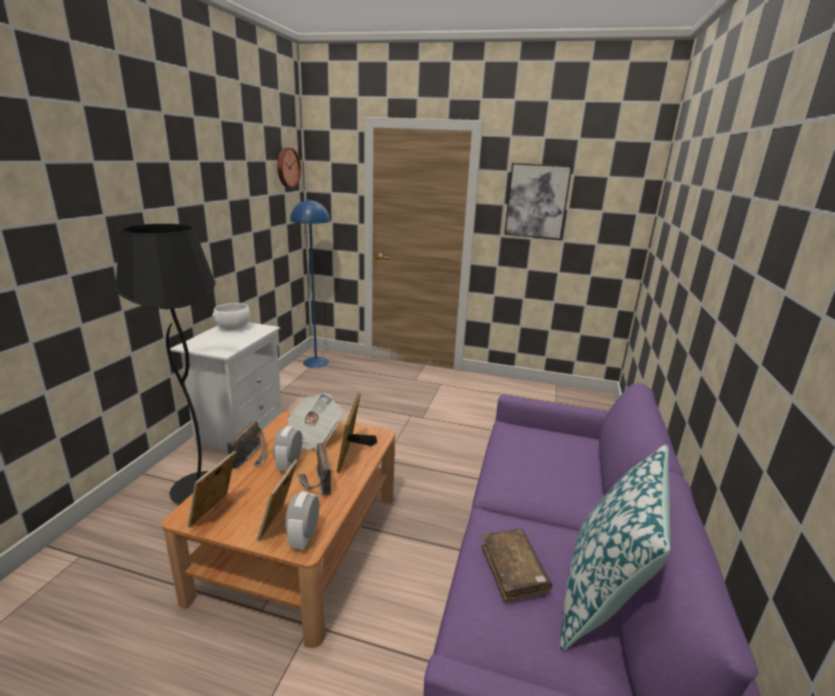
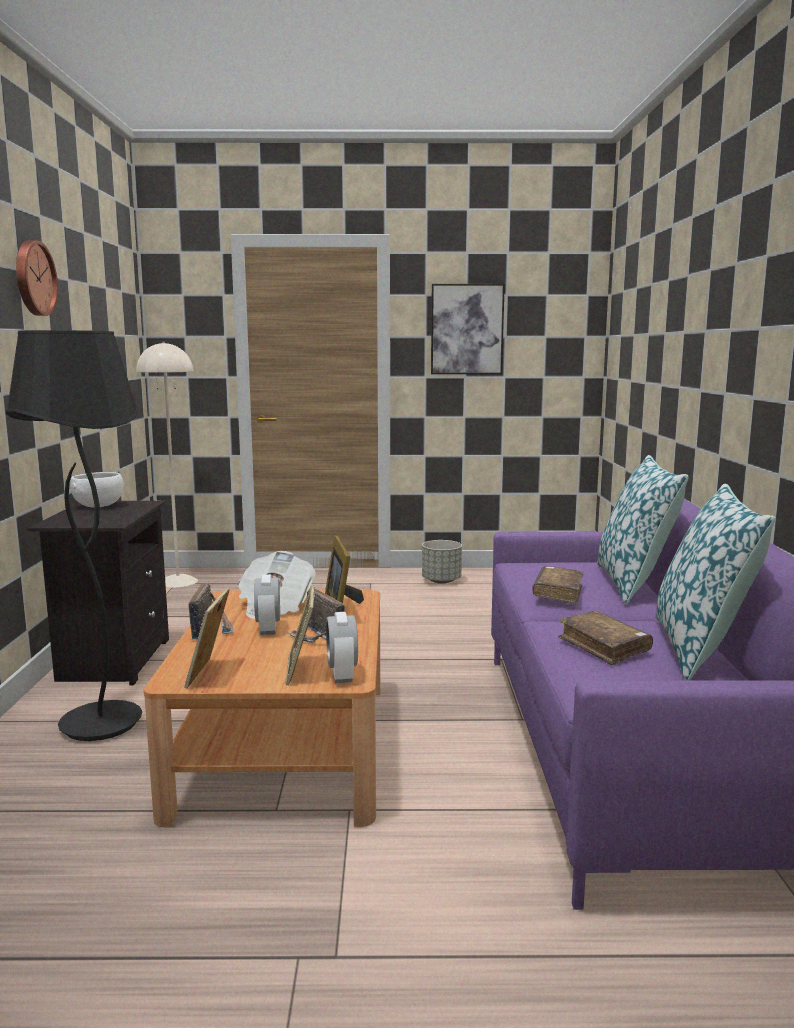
camera: 15 degrees left, 10 degrees down
white nightstand [170,322,282,451] -> black nightstand [27,501,169,686]
wall clock [277,147,301,188] -> wall clock moved to [16,241,58,316]
blue floor lamp [290,199,330,368] -> beige floor lamp [136,342,198,588]
none -> grey planter [422,540,462,584]
none -> brown book [532,566,584,605]
none -> pillow [597,455,689,604]

